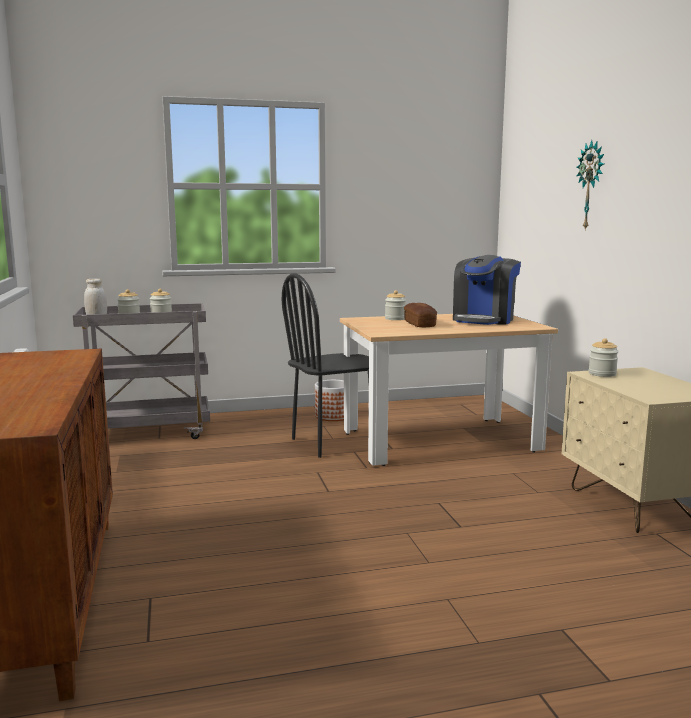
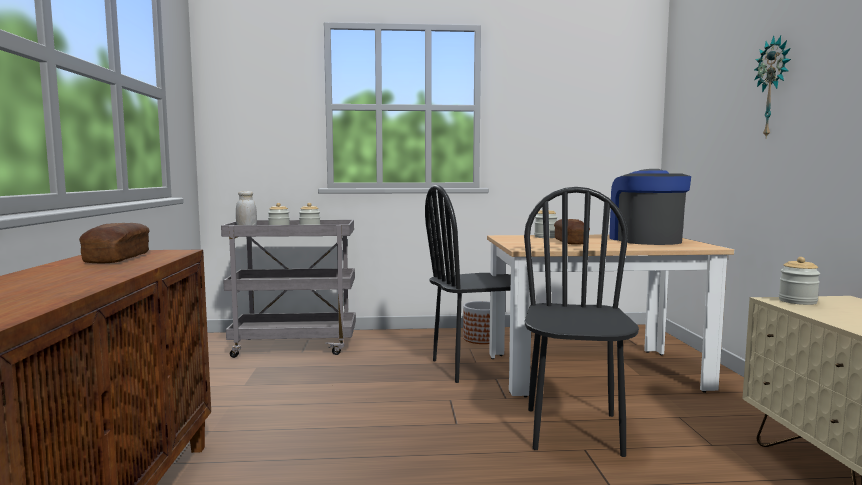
camera: 10 degrees right, 5 degrees down
coffee machine [453,255,521,325] -> coffee machine turned 135 degrees clockwise [609,169,691,245]
none -> bread [79,223,150,264]
none -> black chair [524,187,639,457]

